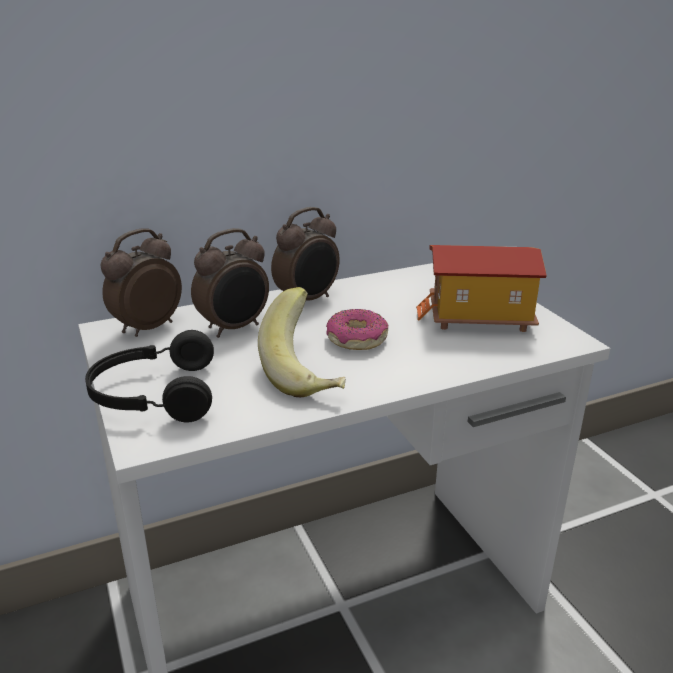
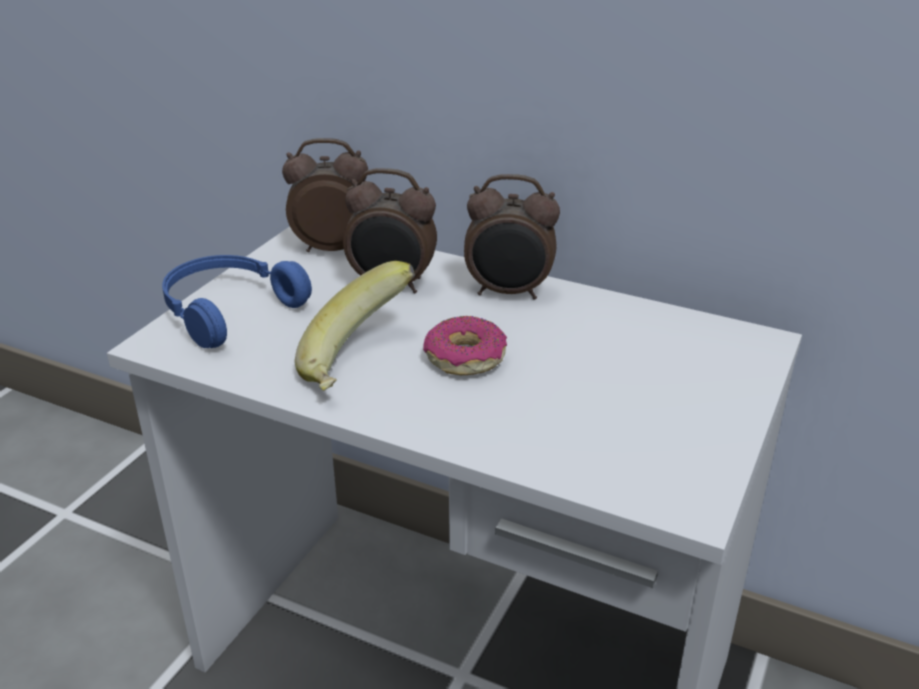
camera: 50 degrees right, 5 degrees up
black headphones [85,330,214,422] -> blue headphones [162,255,312,348]
toy house [416,245,547,332] -> none

